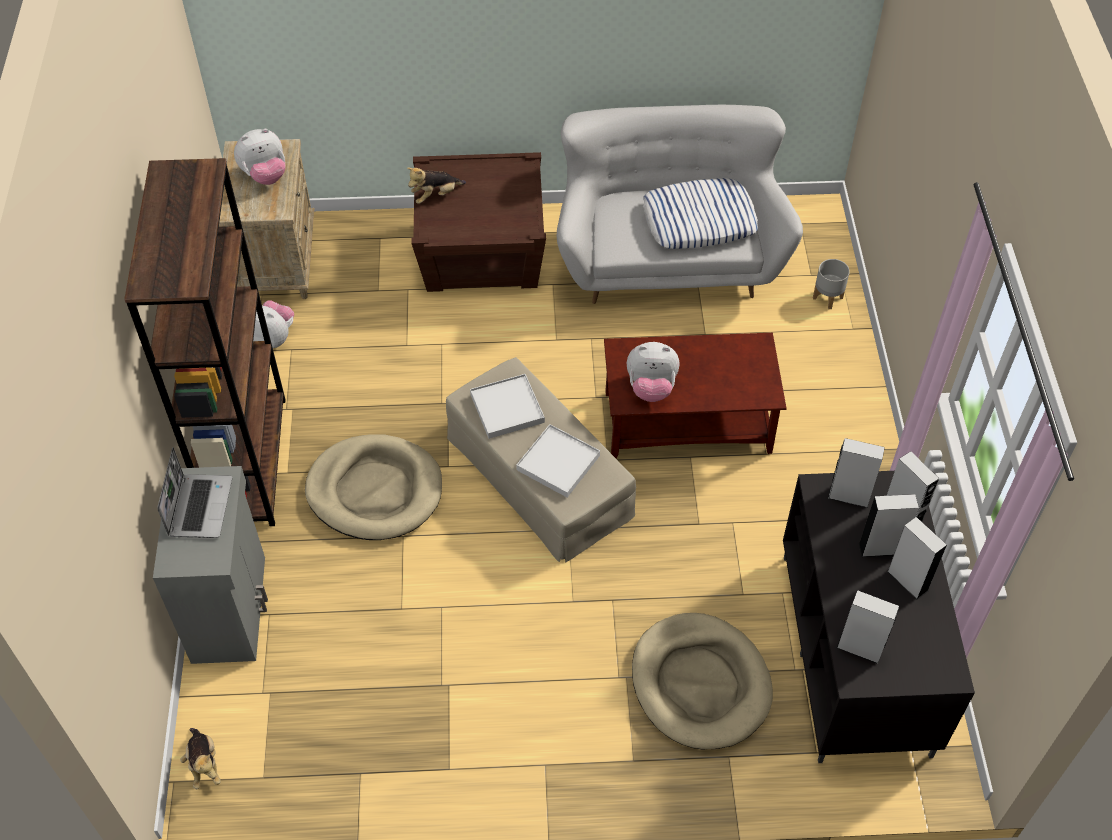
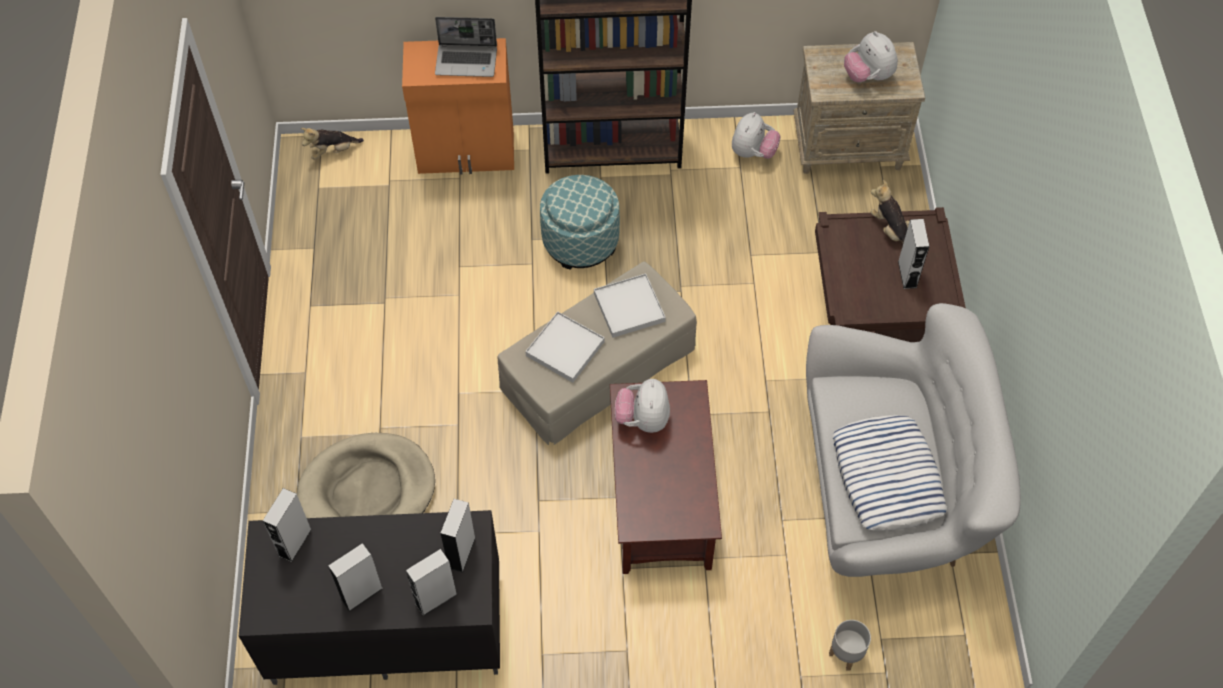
camera: 90 degrees right, 5 degrees up
grey cabinet [153,466,268,664] -> orange cabinet [402,38,514,174]
beige dog bed [305,434,442,540] -> ottoman [540,175,620,270]
grey speaker [858,494,919,557] -> grey speaker moved to [898,219,929,289]

